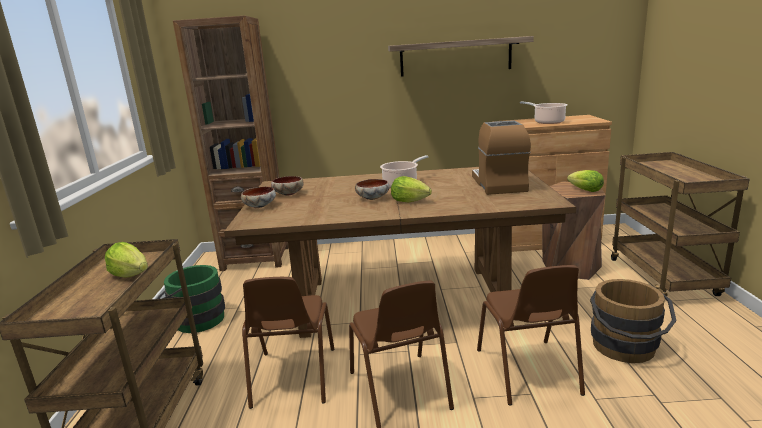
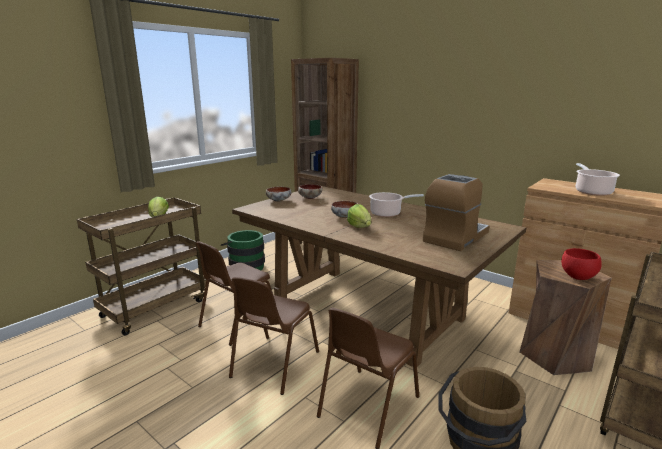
camera: 40 degrees right, 0 degrees up
shelf [388,36,534,77] -> none
lettuce [567,170,604,192] -> red bowl [561,248,602,280]

